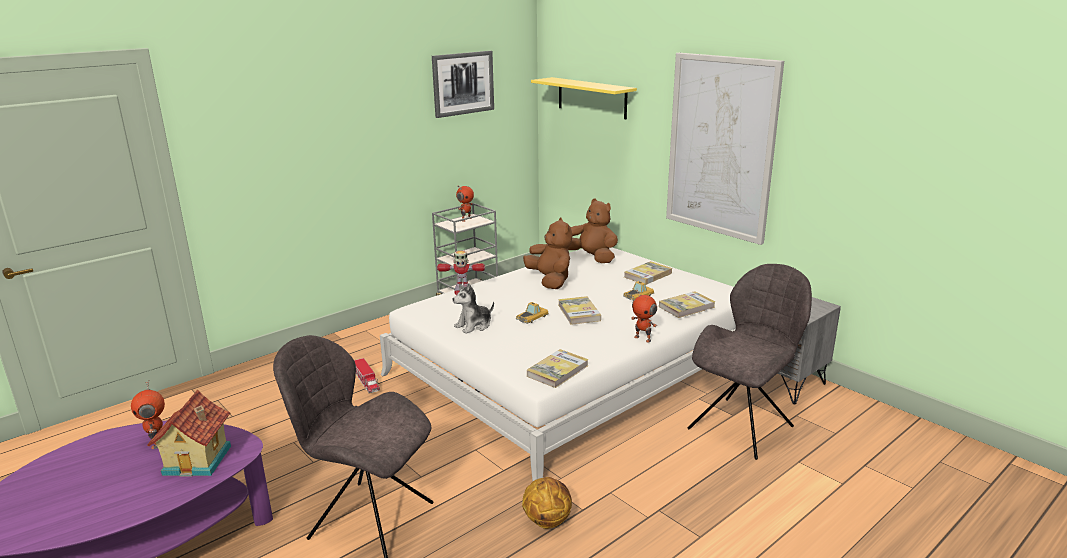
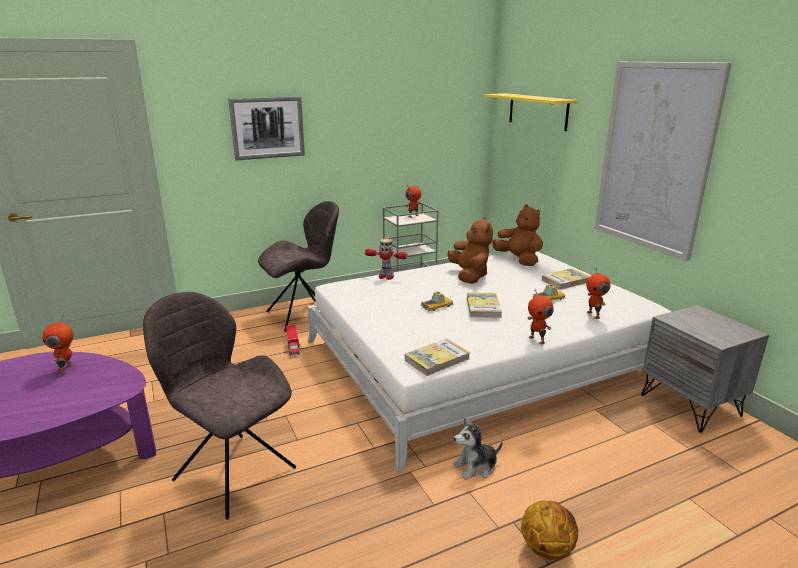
camera: 15 degrees right, 0 degrees up
toy house [147,390,231,477] -> none
picture [432,51,494,118] -> picture moved to [228,96,305,160]
plush toy [452,283,494,334] -> plush toy moved to [453,418,503,480]
basketball [522,477,572,529] -> basketball moved to [521,501,578,560]
book [659,291,715,318] -> toy robot [586,268,611,319]
grey chair [688,264,812,460] -> grey chair moved to [258,201,339,332]

